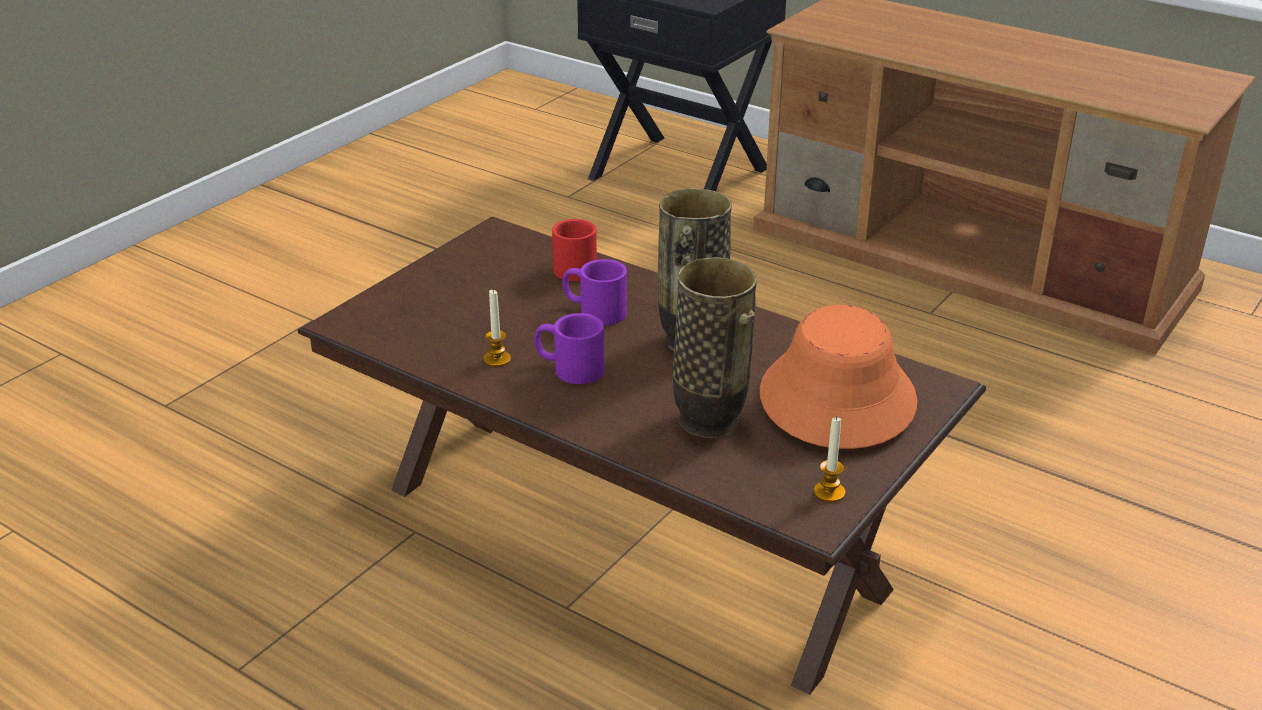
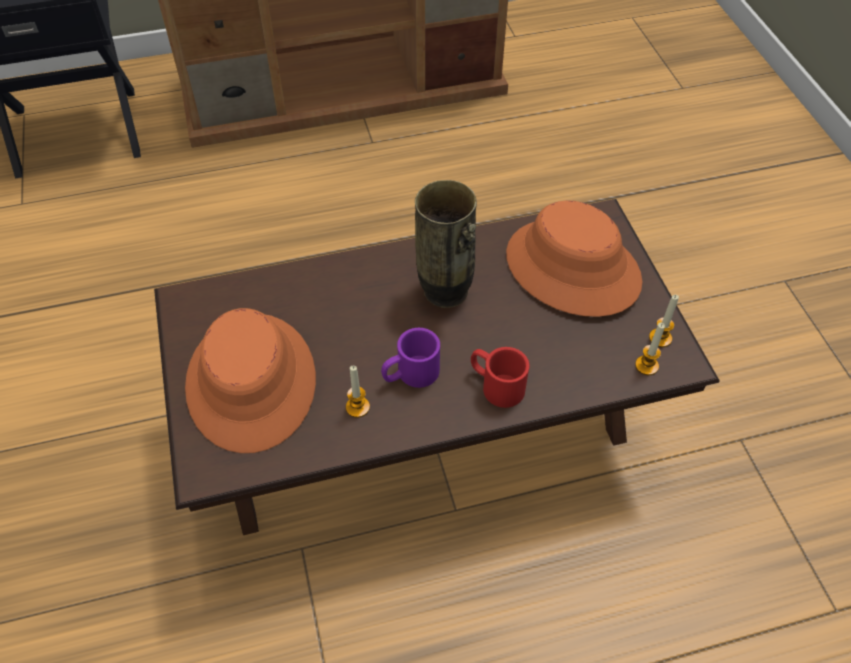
camera: 50 degrees left, 20 degrees up
red mug [552,219,597,281] -> red mug moved to [471,347,530,408]
purple mug [563,259,627,325] -> none
vase [673,256,757,438] -> none
none -> orange hat [185,308,316,453]
none -> candle [635,322,665,375]

